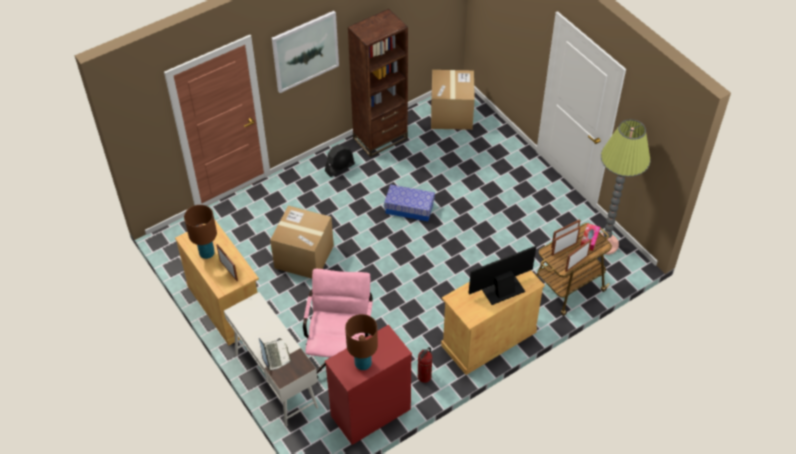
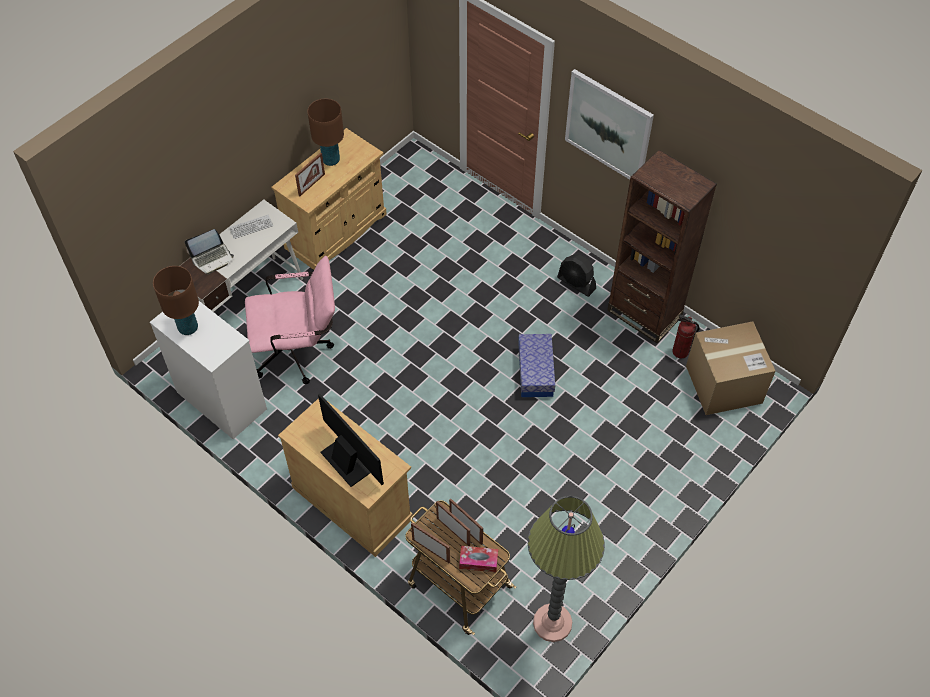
camera: 75 degrees right, 5 degrees up
cardboard box [270,206,334,279] -> none
red dresser [325,324,412,445] -> white dresser [150,301,267,439]
fire extinguisher [418,347,432,383] -> fire extinguisher moved to [672,315,700,359]
none -> keyboard [229,214,273,239]

